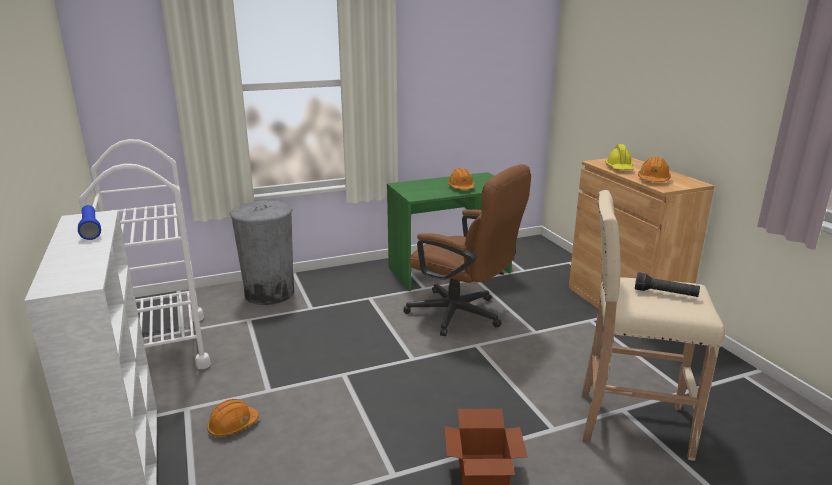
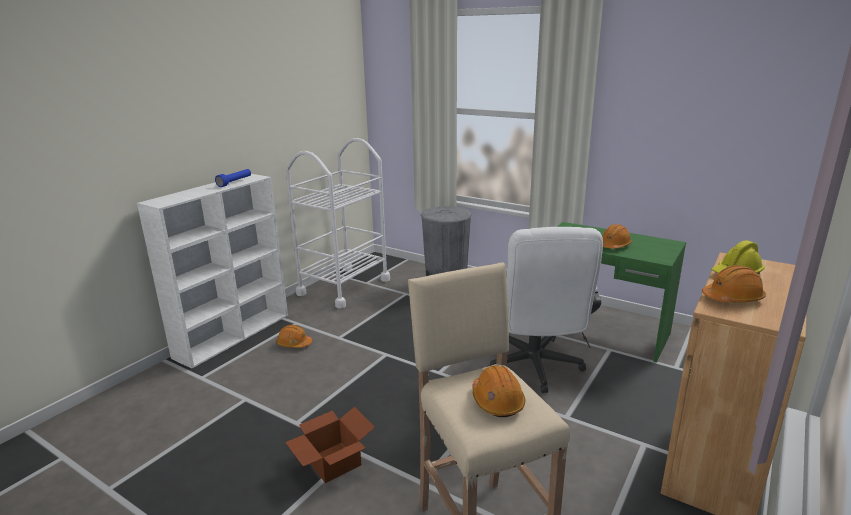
camera: 55 degrees right, 0 degrees up
brown office chair [403,164,531,336] -> white office chair [487,227,603,393]
black flashlight [635,272,700,297] -> orange hard hat [472,365,525,417]

